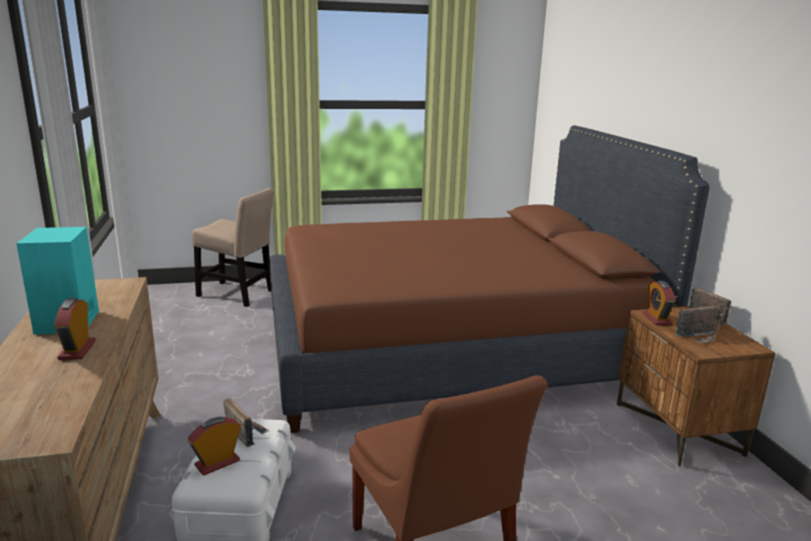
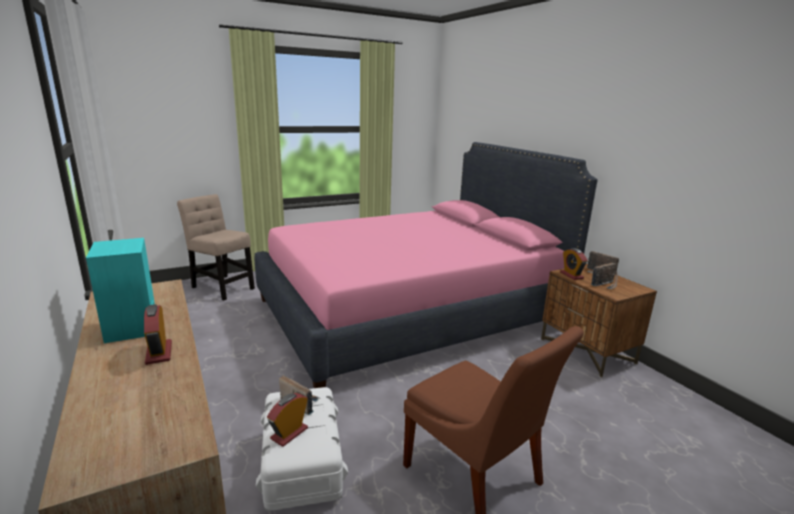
camera: 15 degrees left, 0 degrees up
beige chair [192,188,274,307] -> beige chair turned 150 degrees counterclockwise [177,194,255,300]
brown bed [270,125,710,433] -> pink bed [255,142,598,388]

